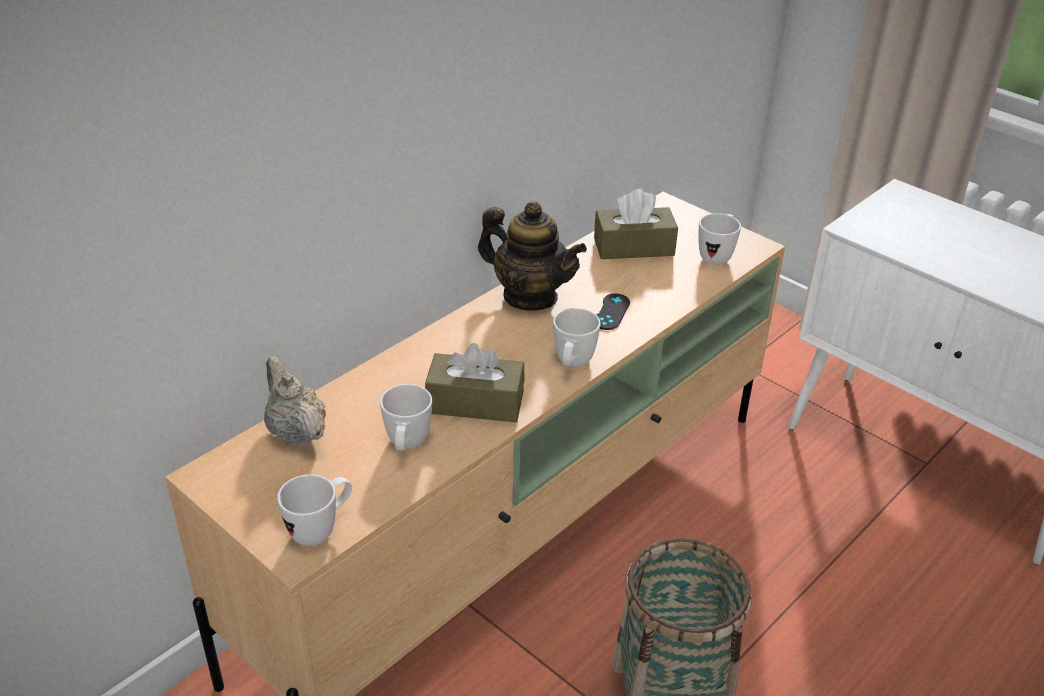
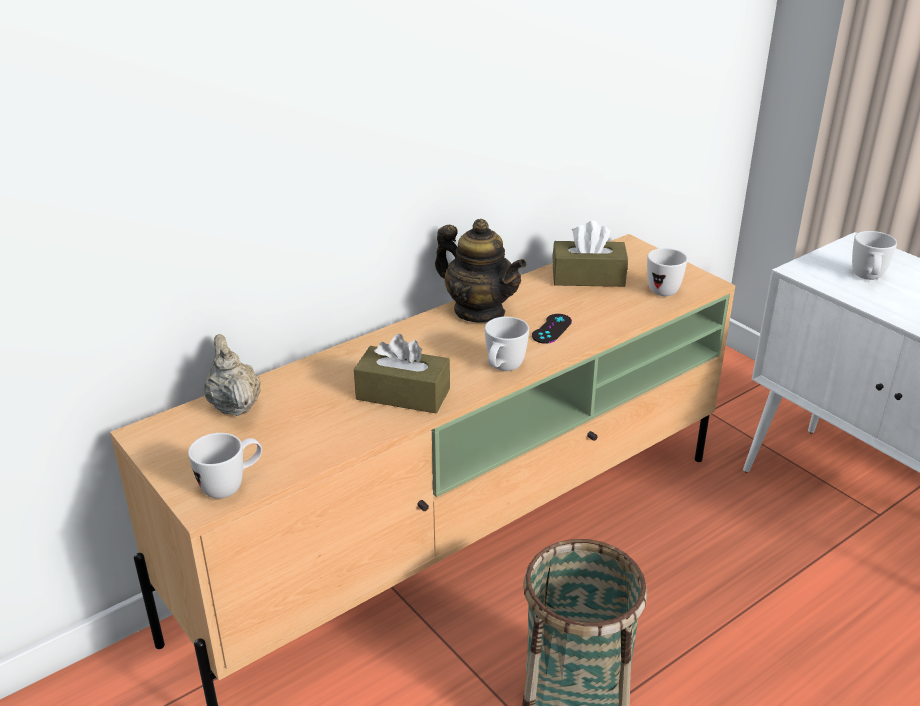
camera: 10 degrees right, 5 degrees down
white mug [380,384,432,451] -> white mug moved to [852,231,897,280]

